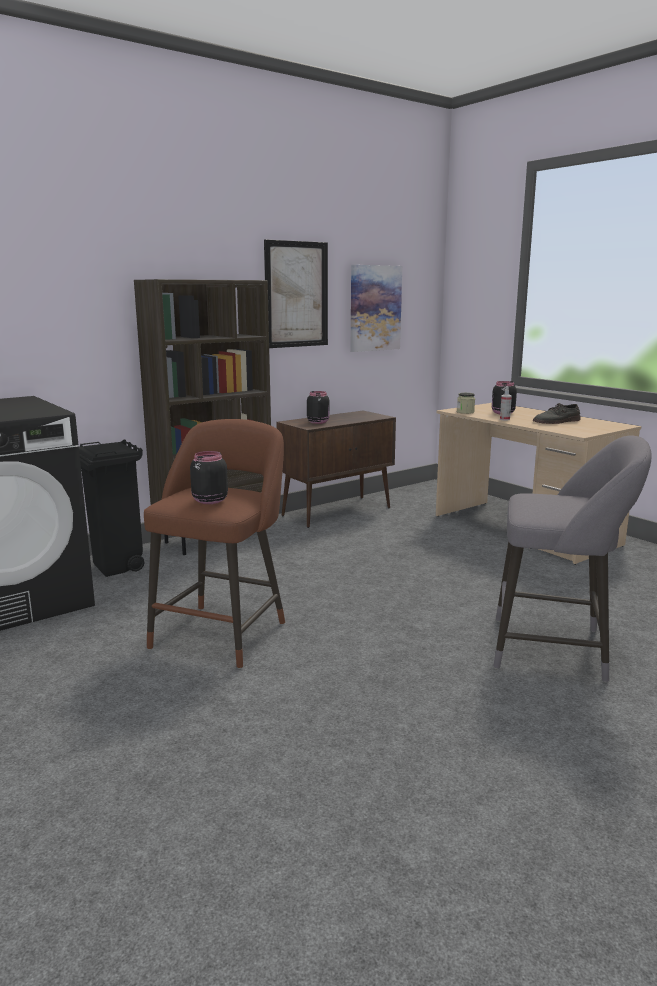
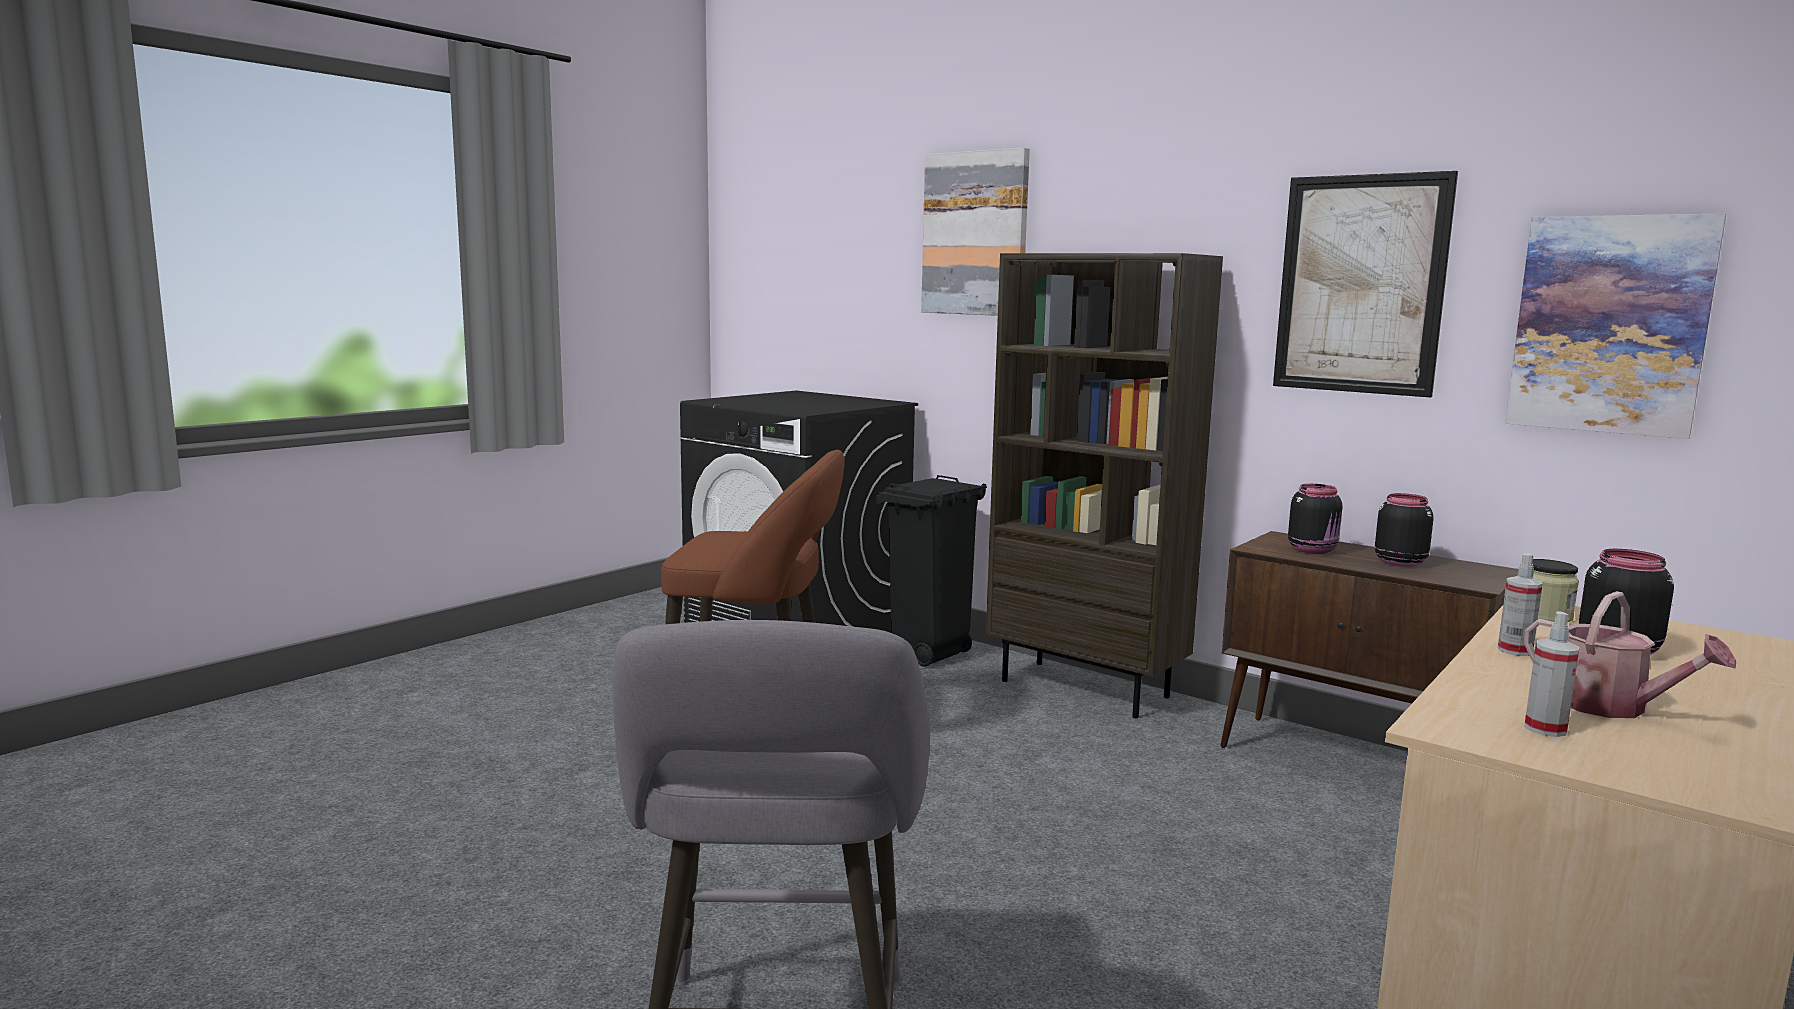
camera: 75 degrees right, 5 degrees down
black jar [190,451,228,504] -> black jar moved to [1375,493,1434,567]
grey shoe [533,403,581,424] -> watering can [1524,591,1736,718]
none -> picture [921,148,1030,316]
none -> spray bottle [1524,611,1580,737]

